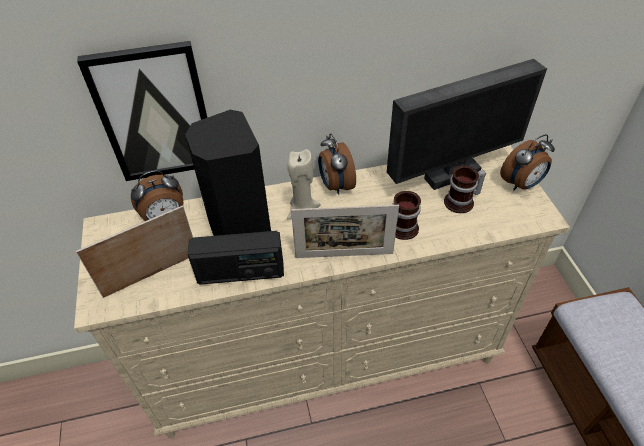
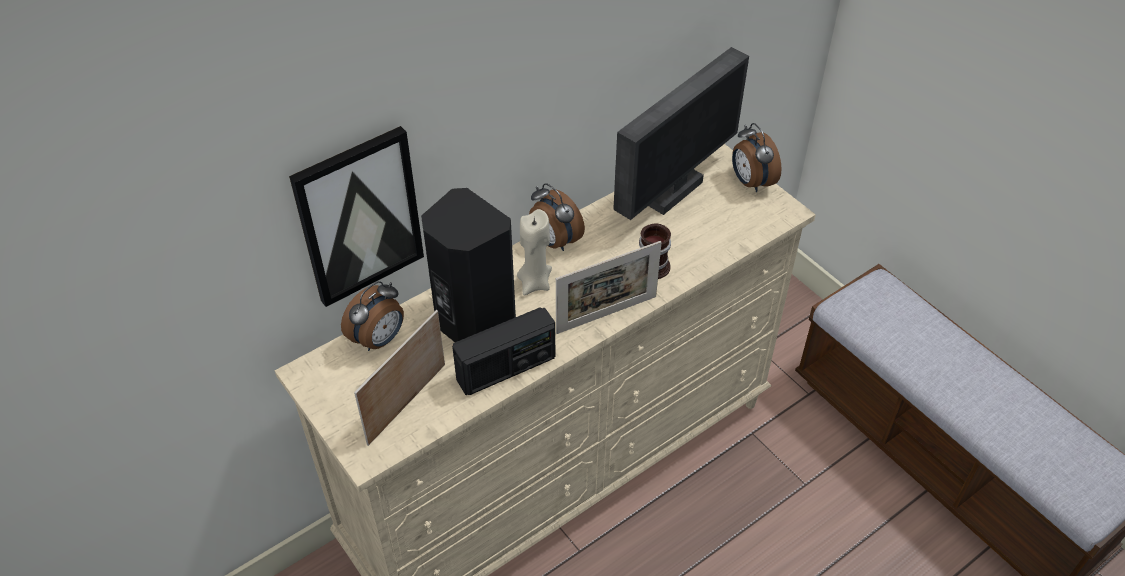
camera: 25 degrees left, 0 degrees up
mug [444,166,486,213] -> none
alarm clock [500,134,555,190] -> alarm clock turned 120 degrees clockwise [732,123,782,192]

